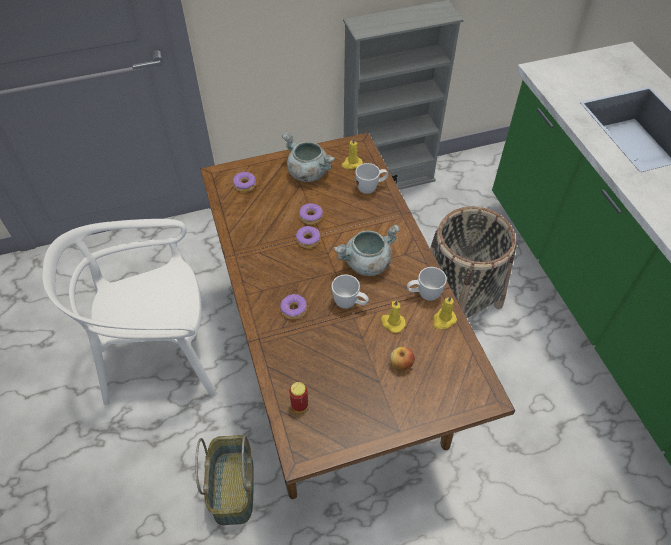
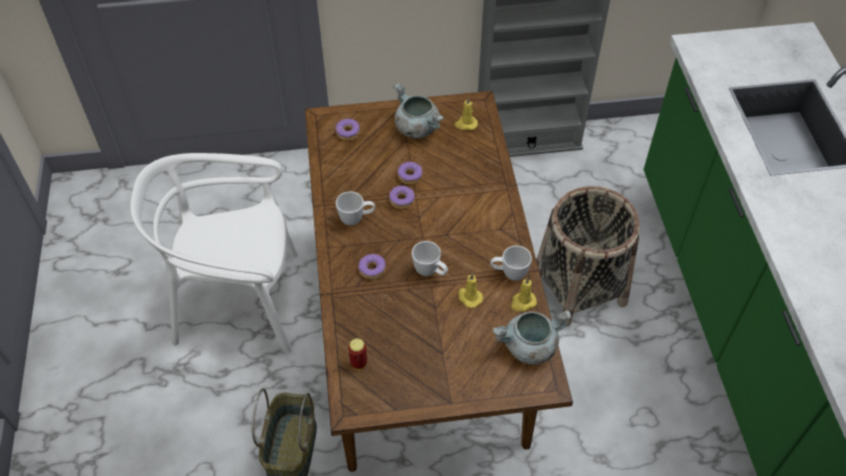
camera: 10 degrees right, 0 degrees up
grey cooking pot [334,224,400,276] -> grey cooking pot moved to [493,310,572,365]
white mug [355,163,388,194] -> white mug moved to [336,192,375,226]
apple [390,347,415,371] -> none

